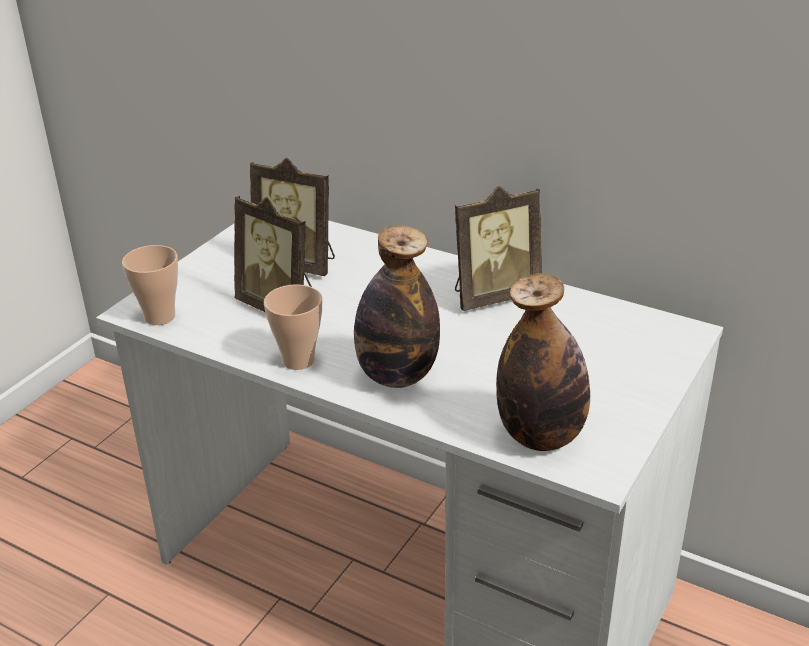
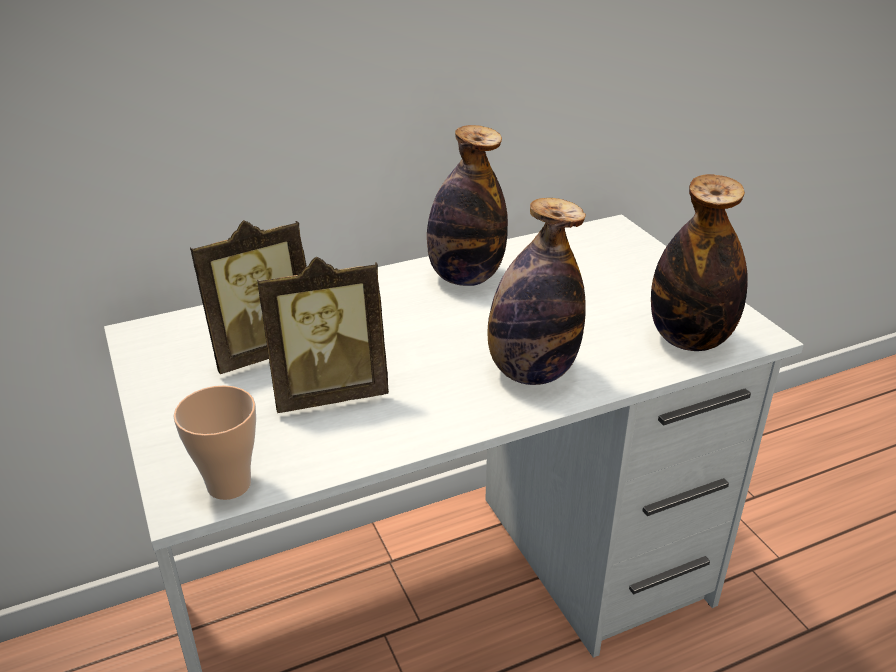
camera: 55 degrees left, 0 degrees up
cup [264,284,322,370] -> none
picture frame [455,186,542,311] -> bottle [427,125,508,286]

